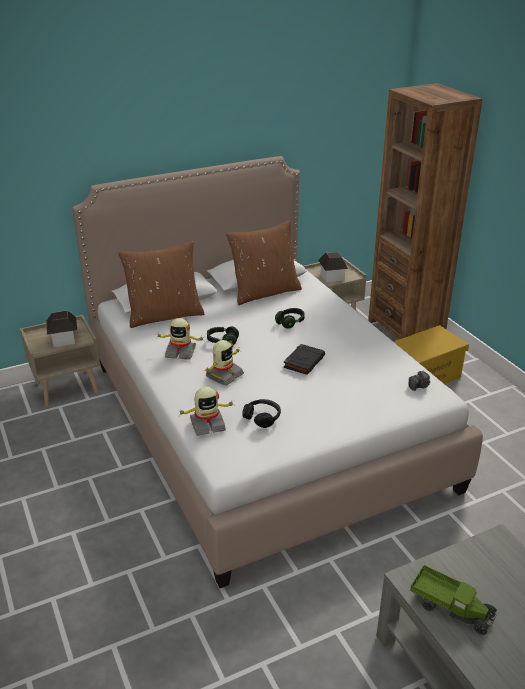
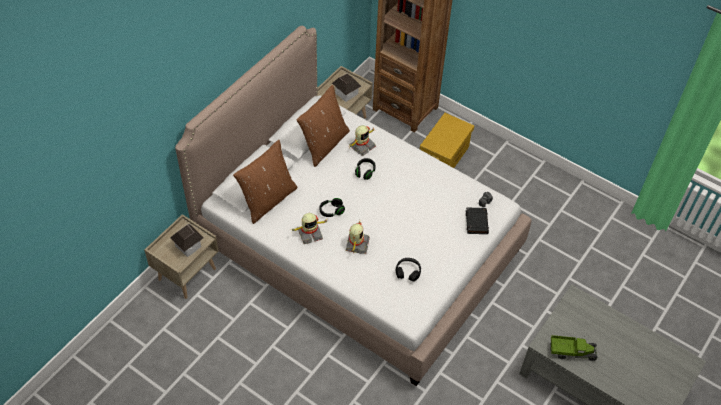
camera: 30 degrees left, 20 degrees up
toy robot [177,387,235,436] -> toy robot moved to [349,125,376,156]
black book [284,344,325,375] -> black book moved to [466,207,489,234]

